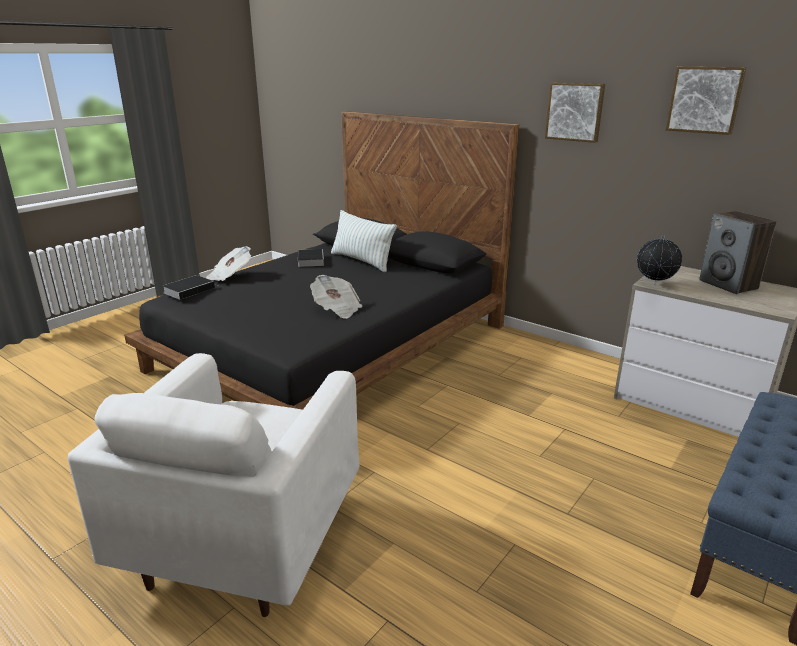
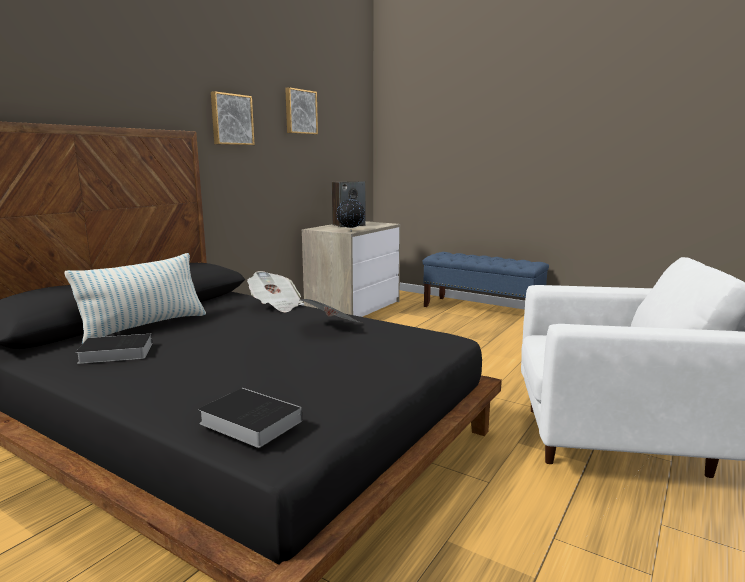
camera: 95 degrees left, 10 degrees down
newspaper [206,246,251,281] -> newspaper moved to [247,271,303,312]

